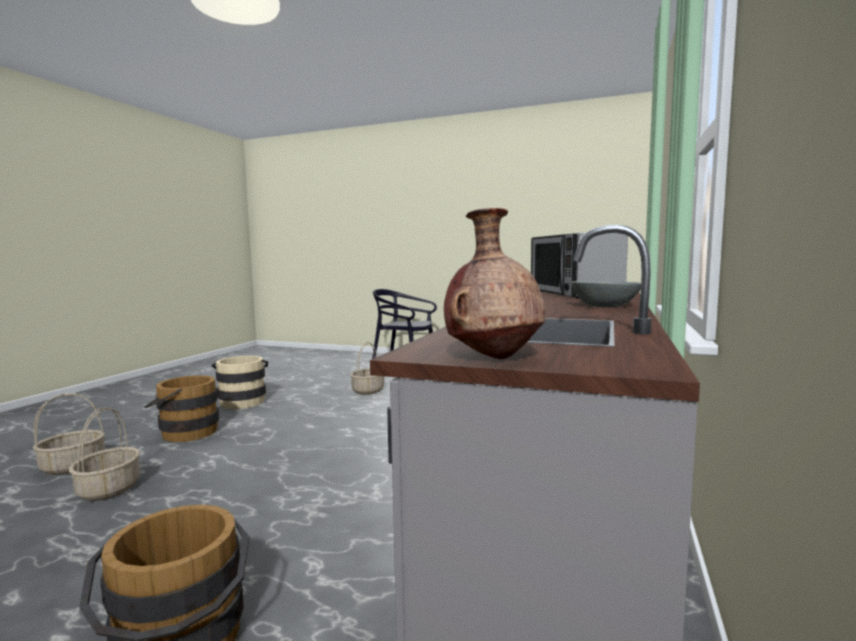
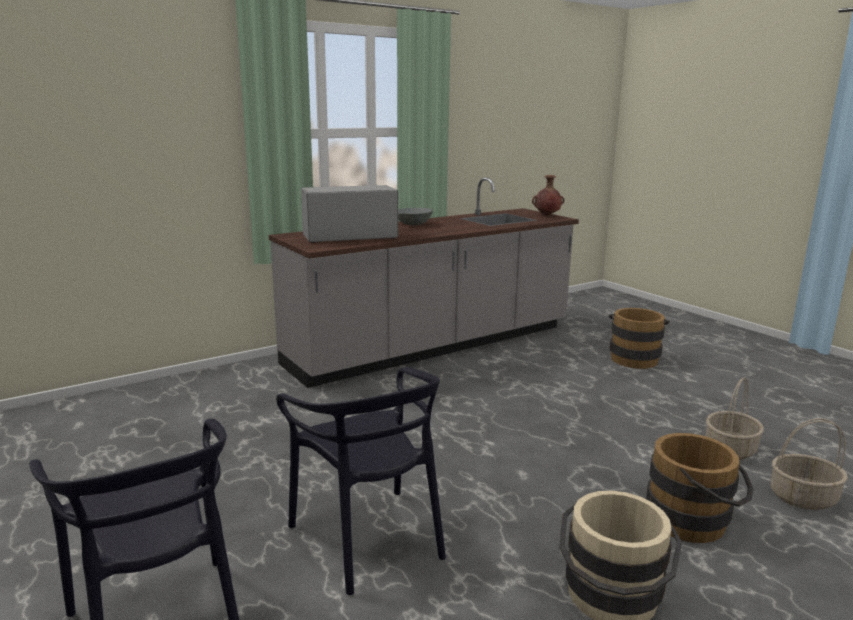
camera: 145 degrees left, 10 degrees up
basket [350,342,384,395] -> black chair [276,367,446,595]
microwave [531,233,628,299] -> microwave turned 135 degrees counterclockwise [301,185,398,243]

